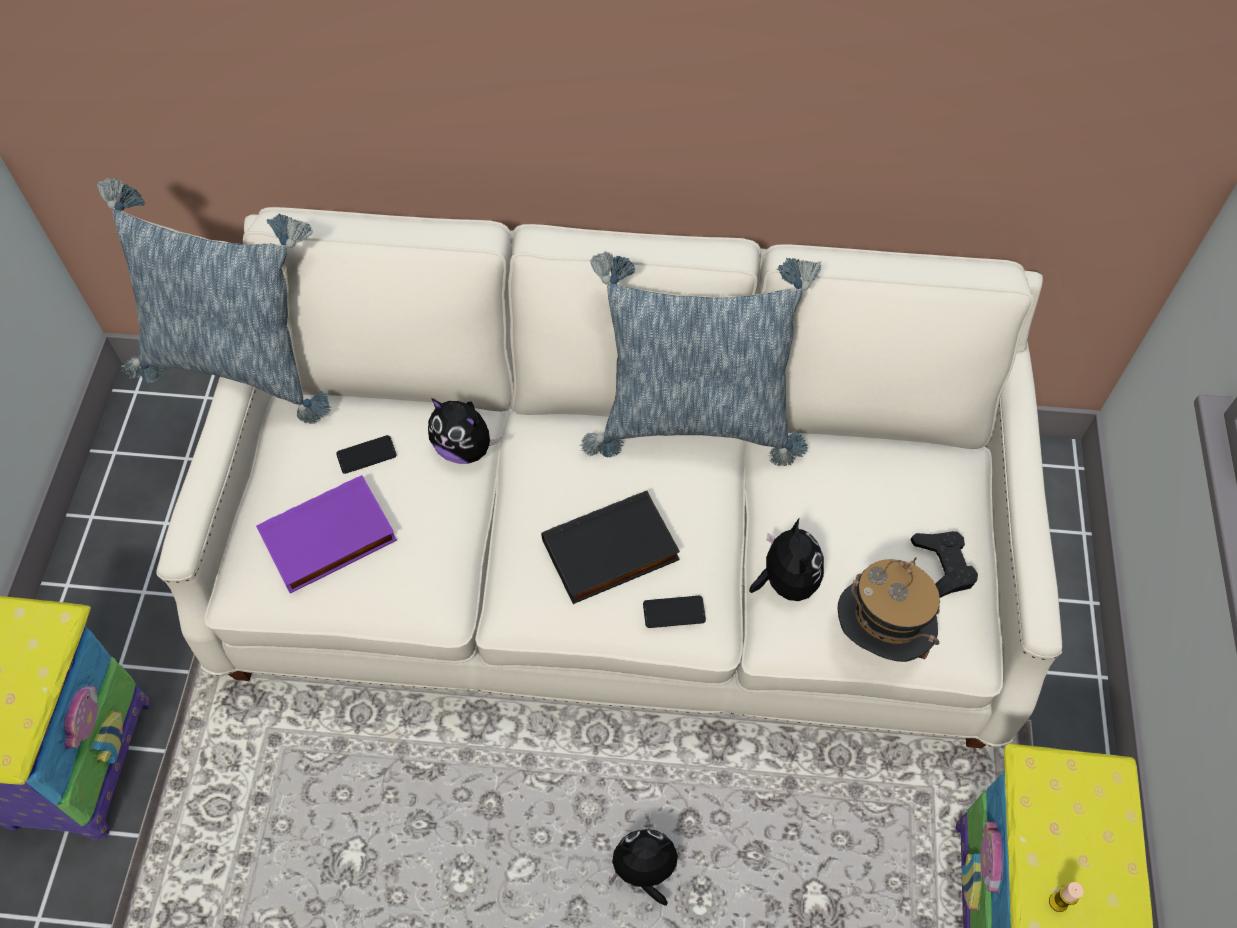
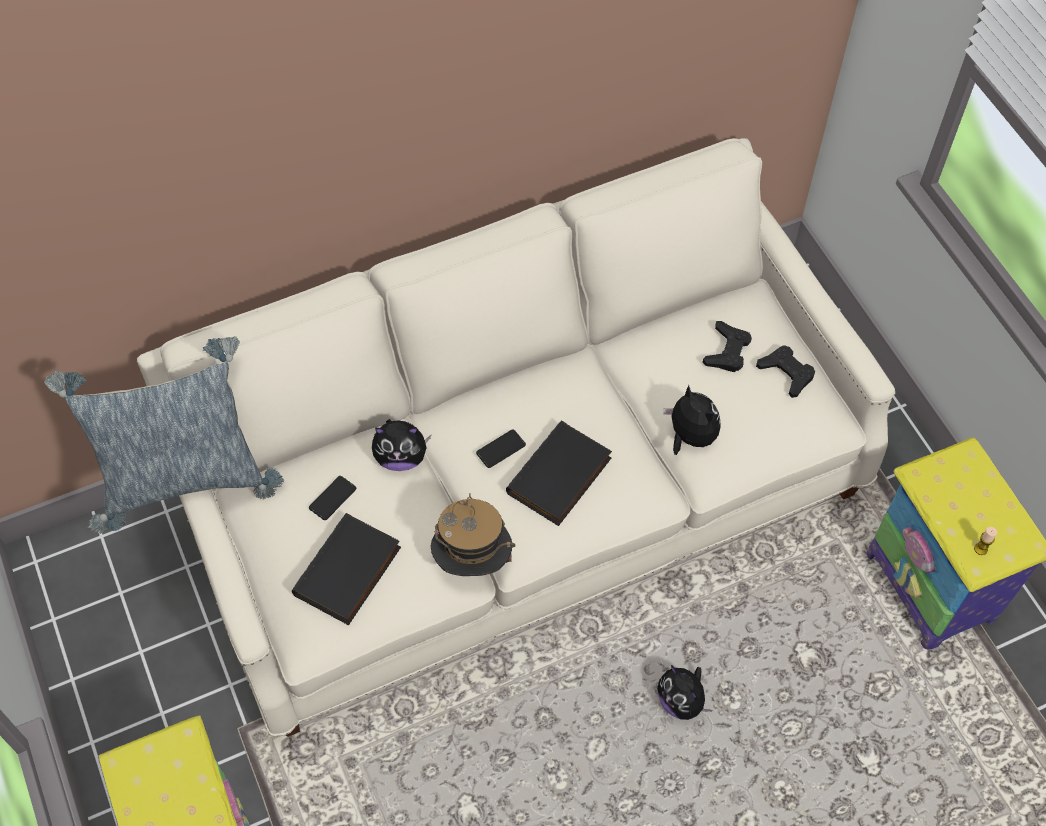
camera: 30 degrees left, 0 degrees up
purple book [256,475,397,594] -> black book [292,513,401,625]
pillow [579,251,821,466] -> none
plush toy [609,829,678,906] -> plush toy turned 90 degrees counterclockwise [657,665,712,720]
phone [643,596,706,628] -> phone moved to [476,429,526,468]
hat [838,557,940,662] -> hat moved to [431,493,516,576]
none -> black game controller [703,321,752,372]

